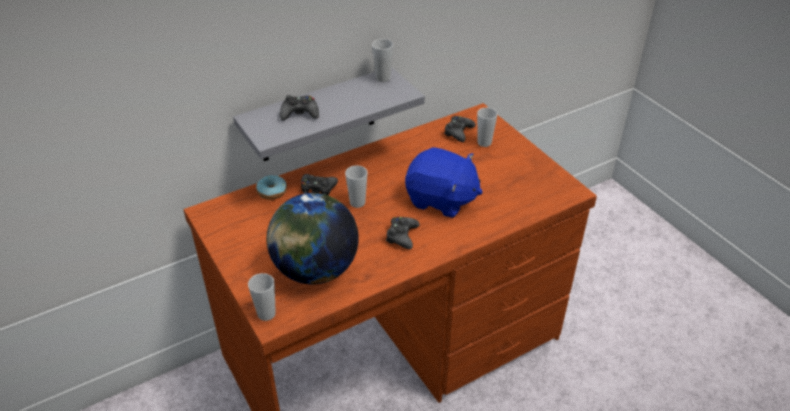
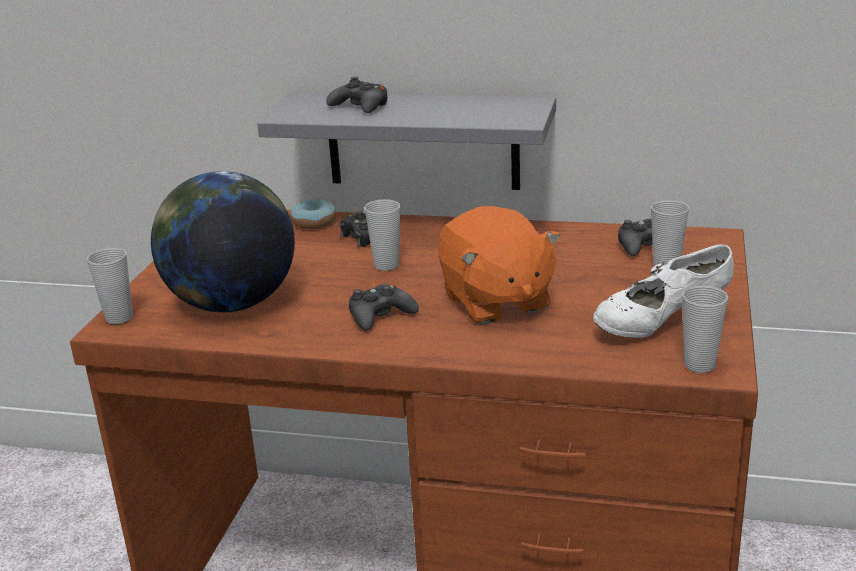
camera: 45 degrees right, 15 degrees down
cup [372,39,394,82] -> cup moved to [682,285,728,373]
blue plush toy [405,147,483,218] -> orange plush toy [438,206,561,325]
none -> white shoe [593,245,734,338]

